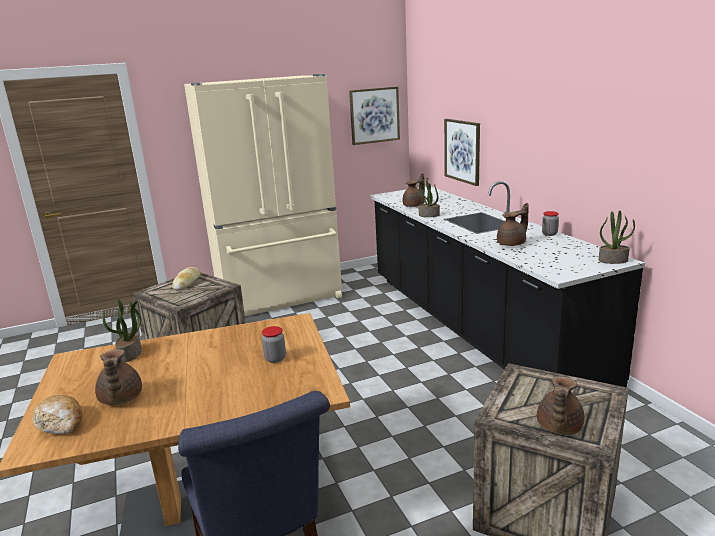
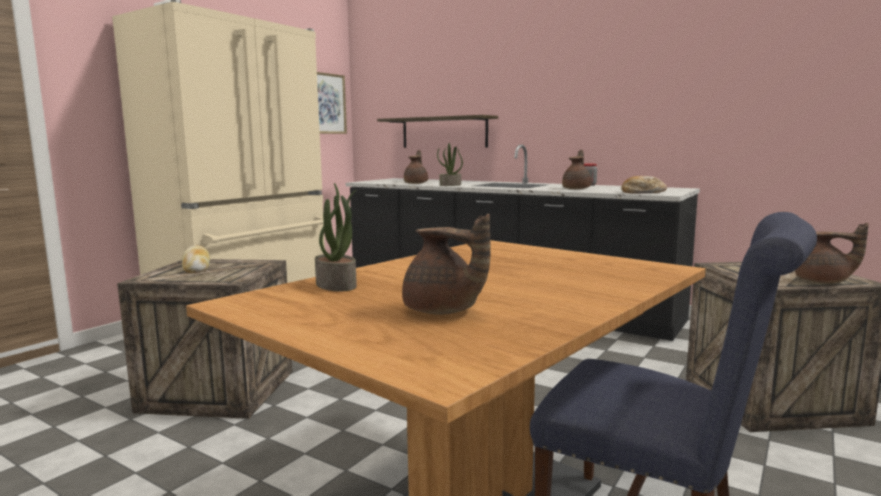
camera: 35 degrees left, 10 degrees down
bread [32,395,82,435] -> bread moved to [621,176,667,194]
jar [262,326,286,363] -> none
picture [444,119,480,186] -> shelf [377,115,498,148]
brown teapot [537,376,584,435] -> brown teapot turned 60 degrees counterclockwise [795,223,869,283]
potted plant [599,211,635,264] -> none

